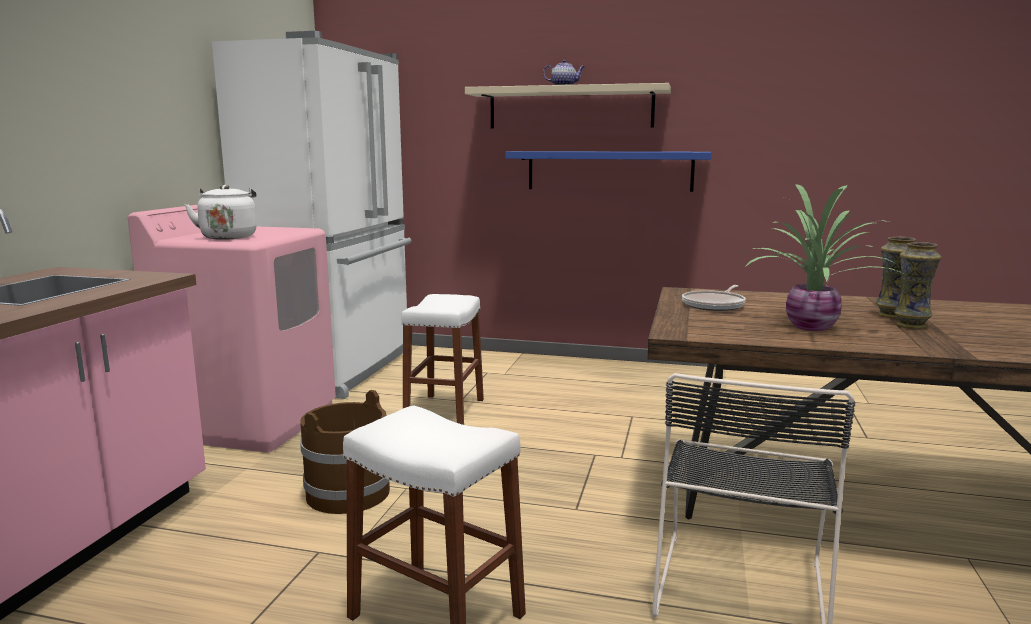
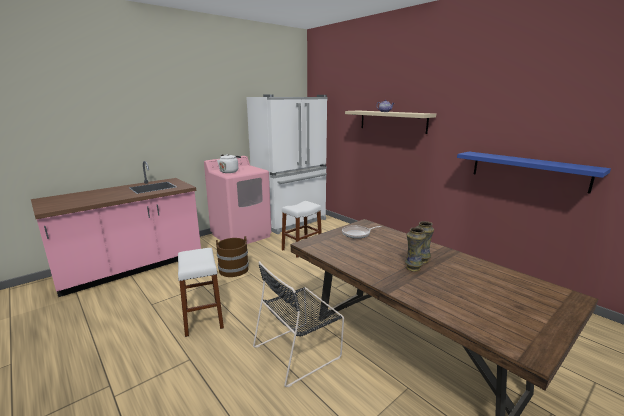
camera: 35 degrees right, 5 degrees up
blue shelf [505,151,711,192] -> blue shelf moved to [457,152,611,194]
potted plant [740,184,905,331] -> none

